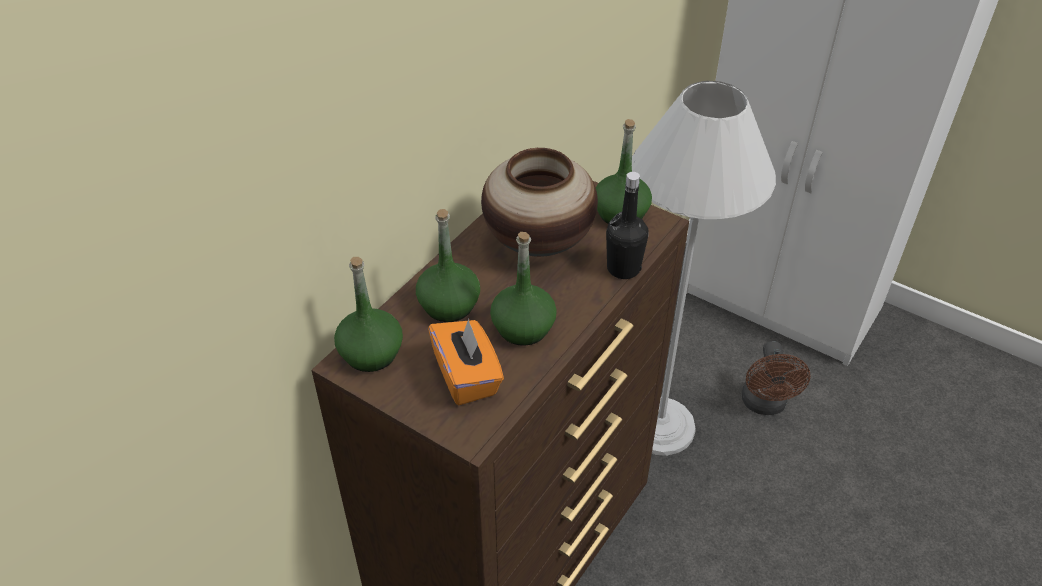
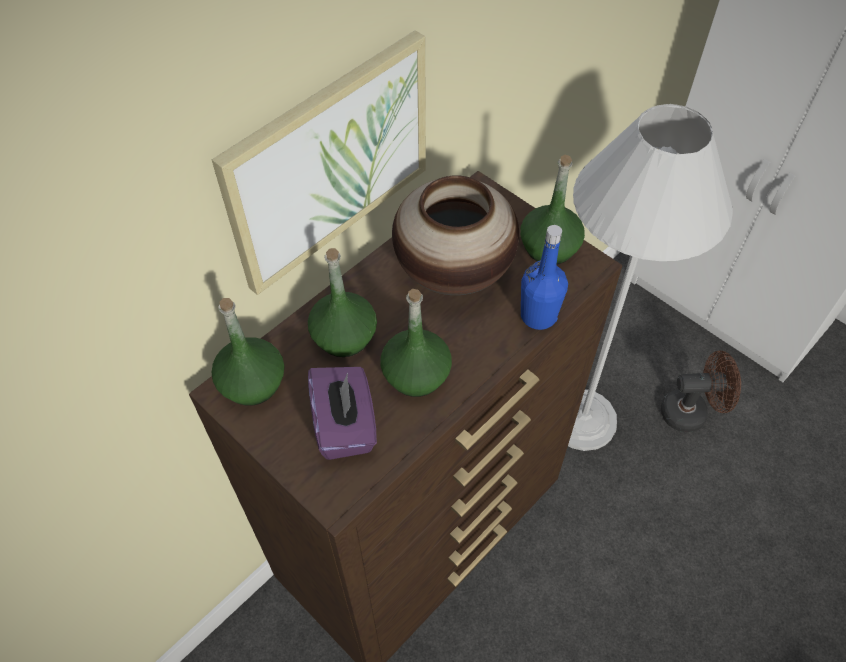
camera: 10 degrees right, 10 degrees up
orange tissue box [428,319,504,405] -> purple tissue box [308,367,377,460]
black bottle [606,172,648,279] -> blue bottle [521,225,568,330]
brown fan [741,341,810,415] -> brown fan turned 105 degrees counterclockwise [661,350,741,432]
none -> picture [212,30,426,295]

